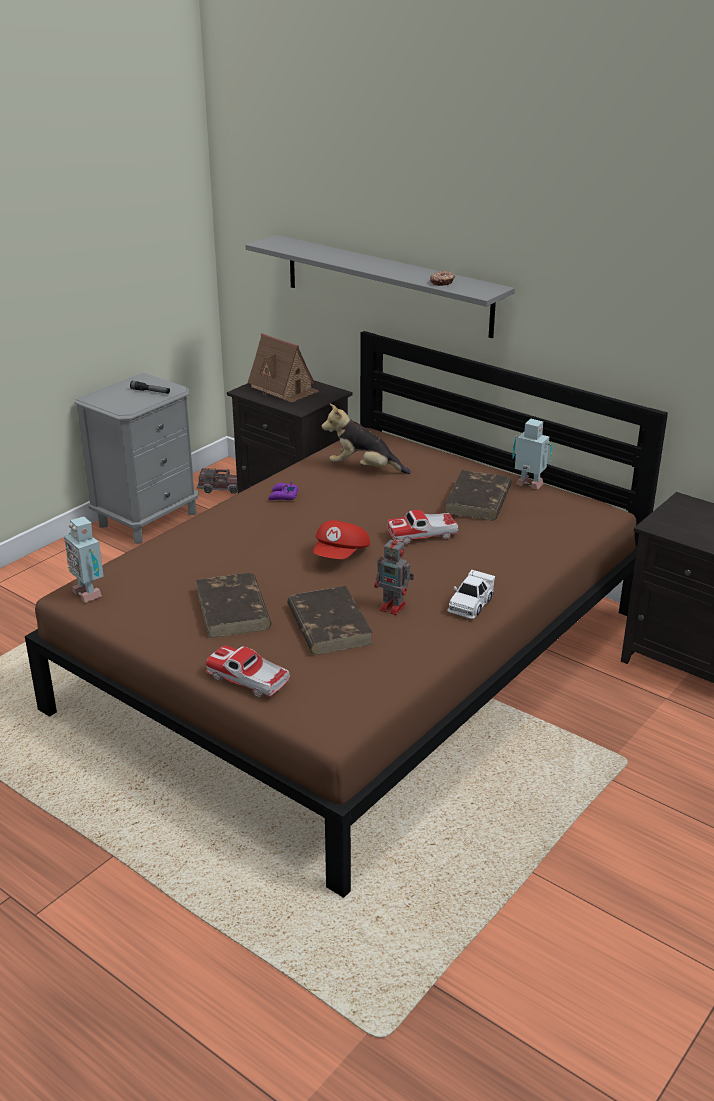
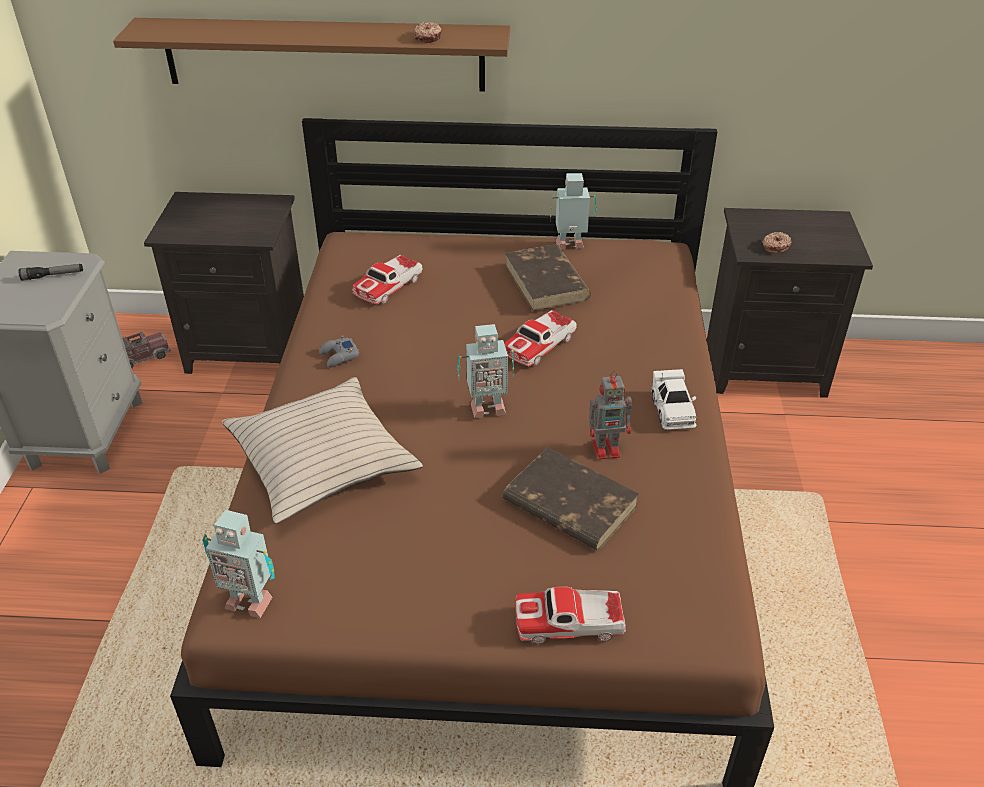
camera: 35 degrees left, 10 degrees up
brown book [196,573,271,638] -> none
grey shelf [245,235,515,338] -> brown shelf [113,18,510,92]
toy house [247,333,319,403] -> none
purple game controller [268,482,299,500] -> grey game controller [319,335,360,368]
red cap [313,520,370,559] -> toy robot [457,324,514,418]
plush toy [322,404,411,474] -> toy car [352,255,423,304]
none -> beige pillow [222,377,423,524]
none -> donut [762,232,792,254]

